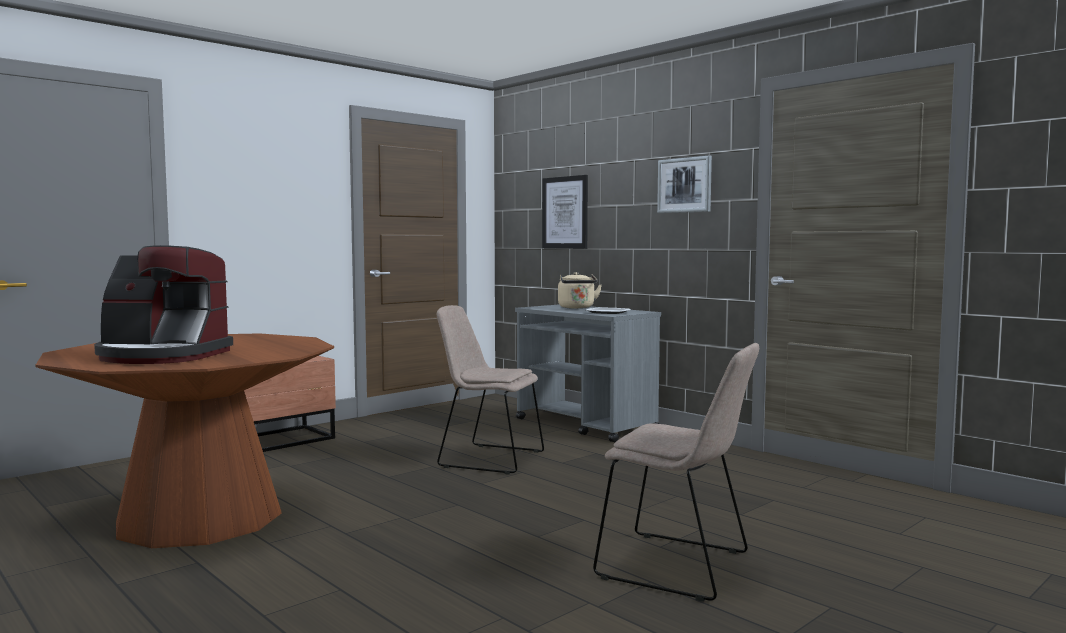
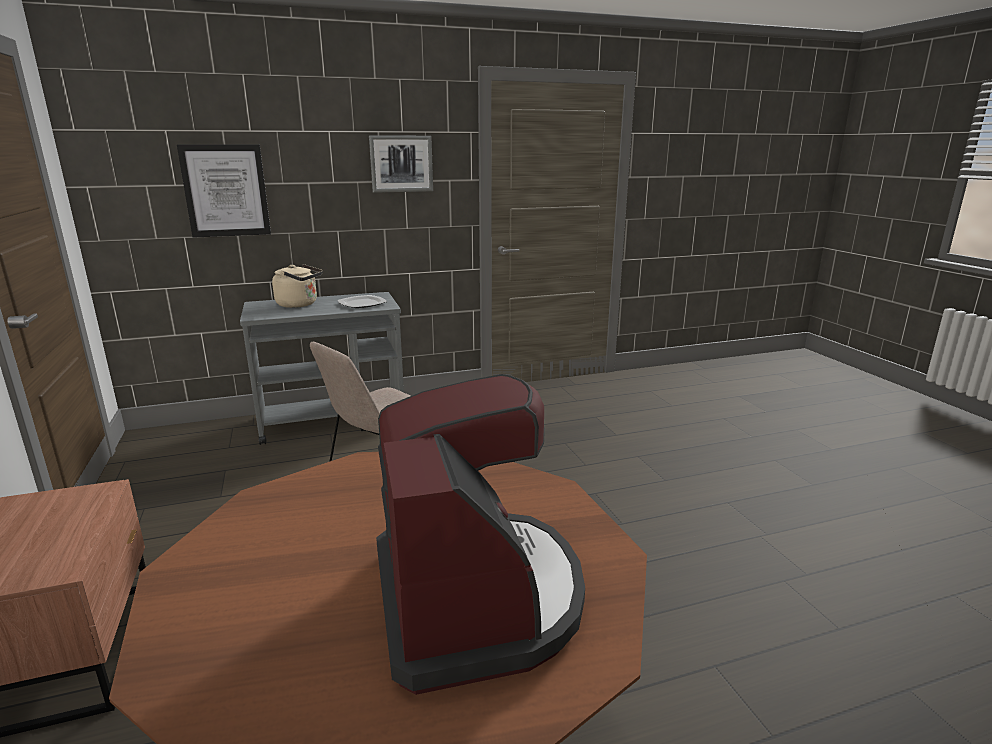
camera: 65 degrees left, 15 degrees up
coffee machine [94,245,233,364] -> coffee machine turned 45 degrees counterclockwise [376,374,585,695]
beige chair [593,343,759,602] -> none

